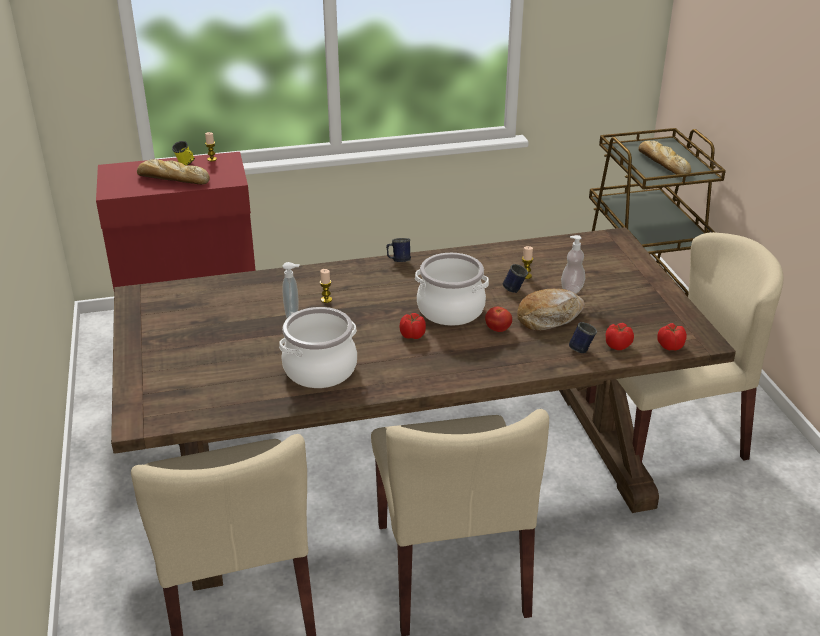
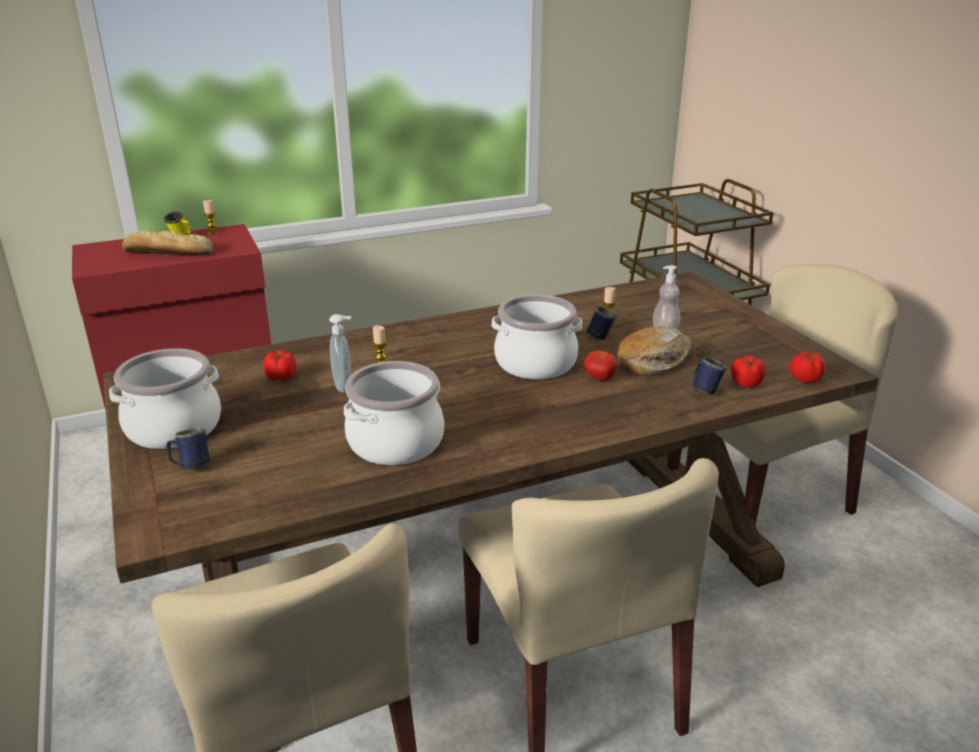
camera: 10 degrees left, 5 degrees down
blue mug [386,238,411,262] -> blue mug moved to [166,428,210,469]
tomato [399,313,426,339] -> tomato moved to [264,350,296,380]
bread [638,140,691,177] -> none
none -> cooking pot [109,348,221,449]

